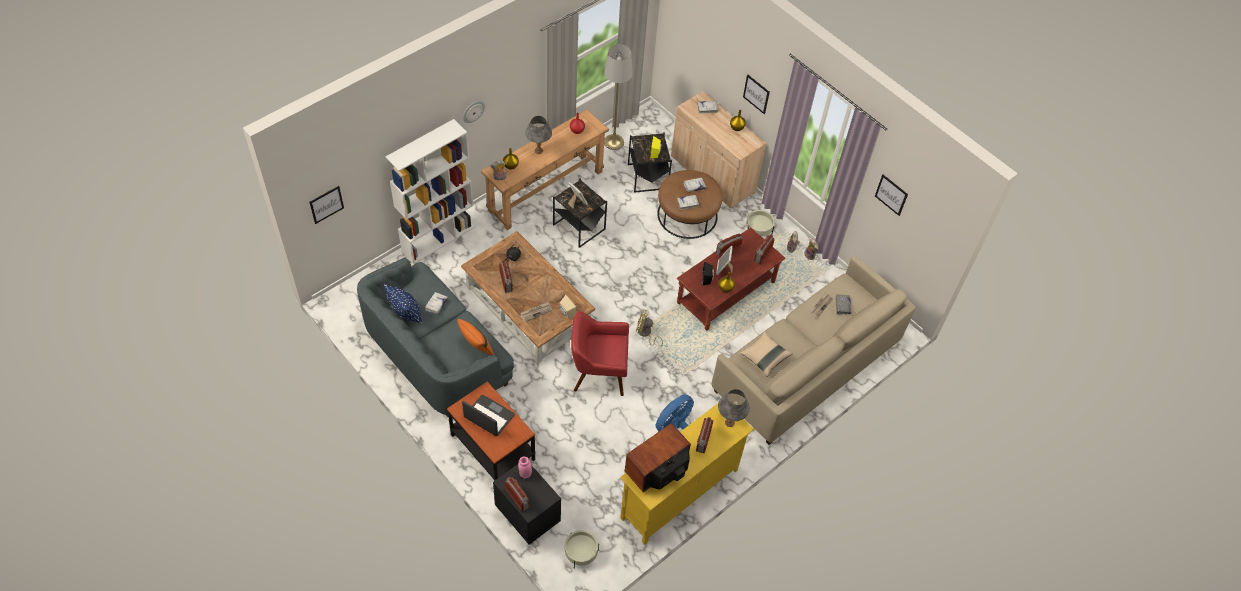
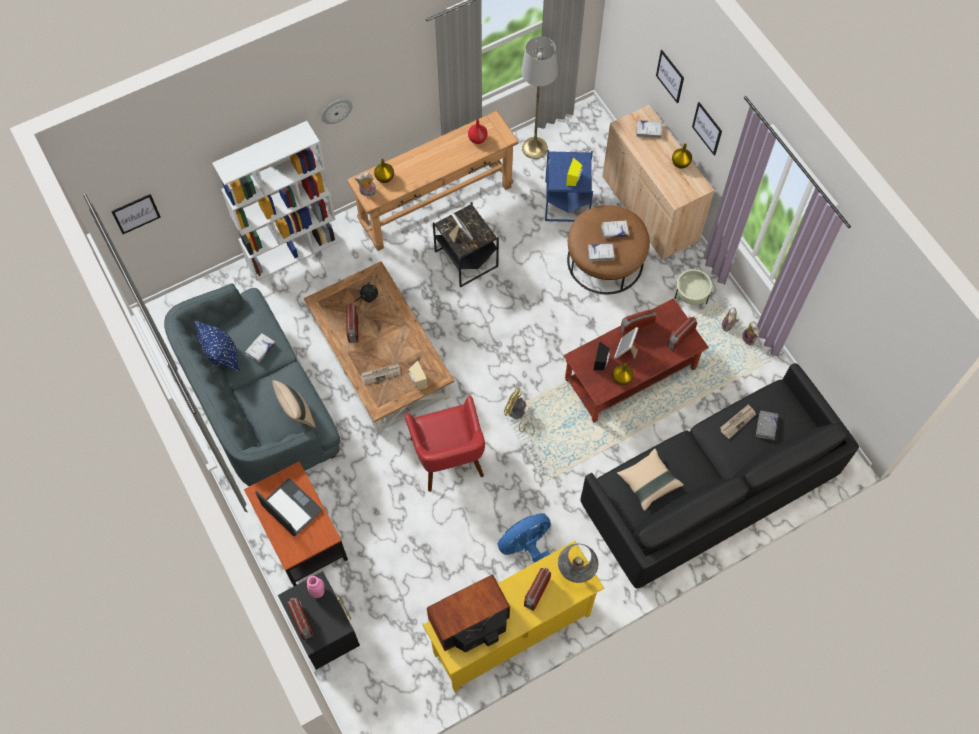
camera: 15 degrees right, 10 degrees up
orange pillow [457,319,494,355] -> beige pillow [272,380,316,428]
grey table lamp [525,116,552,154] -> none
beige planter [564,530,599,568] -> none
red armchair [571,311,629,396] -> red armchair turned 120 degrees counterclockwise [404,396,485,492]
black side table [628,132,672,193] -> blue side table [545,150,593,222]
beige sofa [711,256,916,445] -> black sofa [580,363,859,589]
picture [875,175,908,216] -> picture moved to [656,50,684,104]

